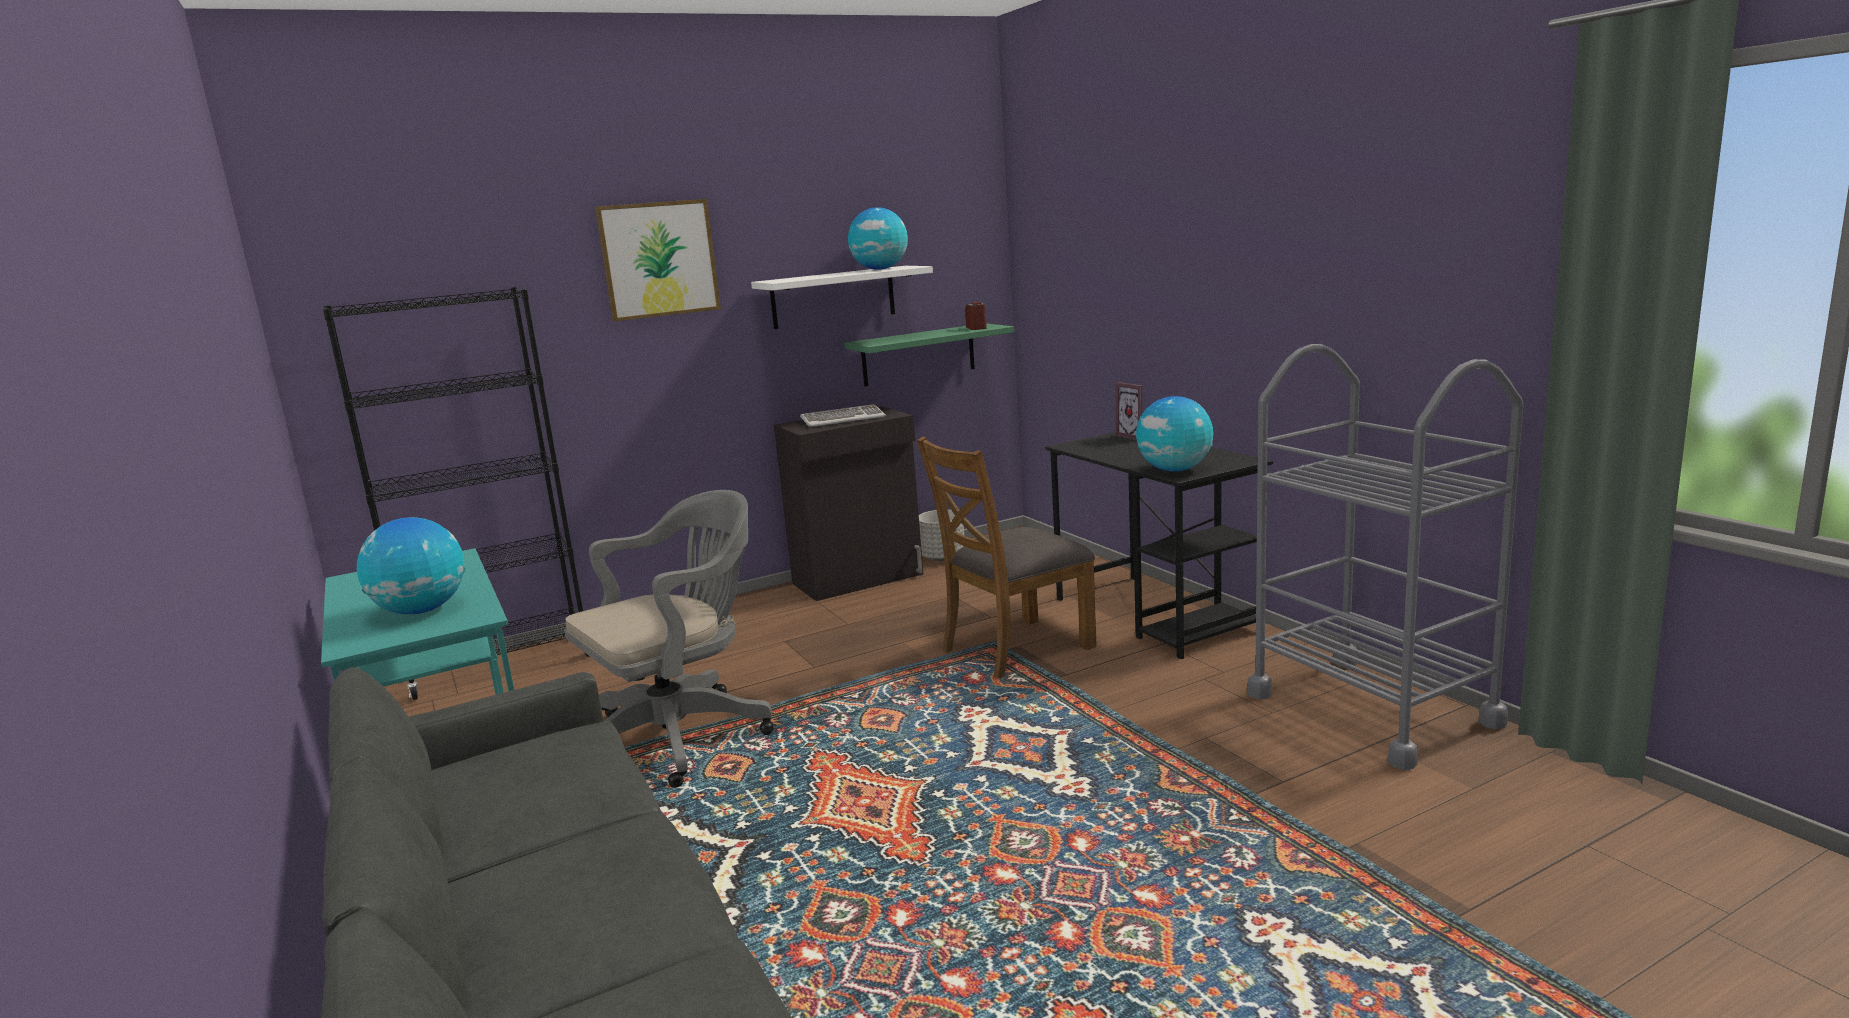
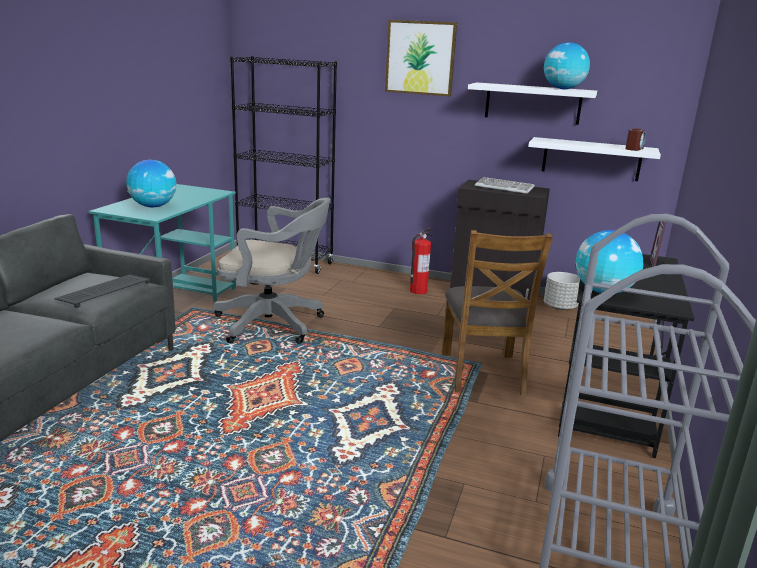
camera: 45 degrees right, 5 degrees up
green shelf [844,323,1014,386] -> white shelf [528,137,661,181]
brown chair [917,437,1097,679] -> brown chair turned 105 degrees counterclockwise [442,230,552,396]
none -> keyboard [54,274,151,308]
none -> fire extinguisher [410,228,432,294]

